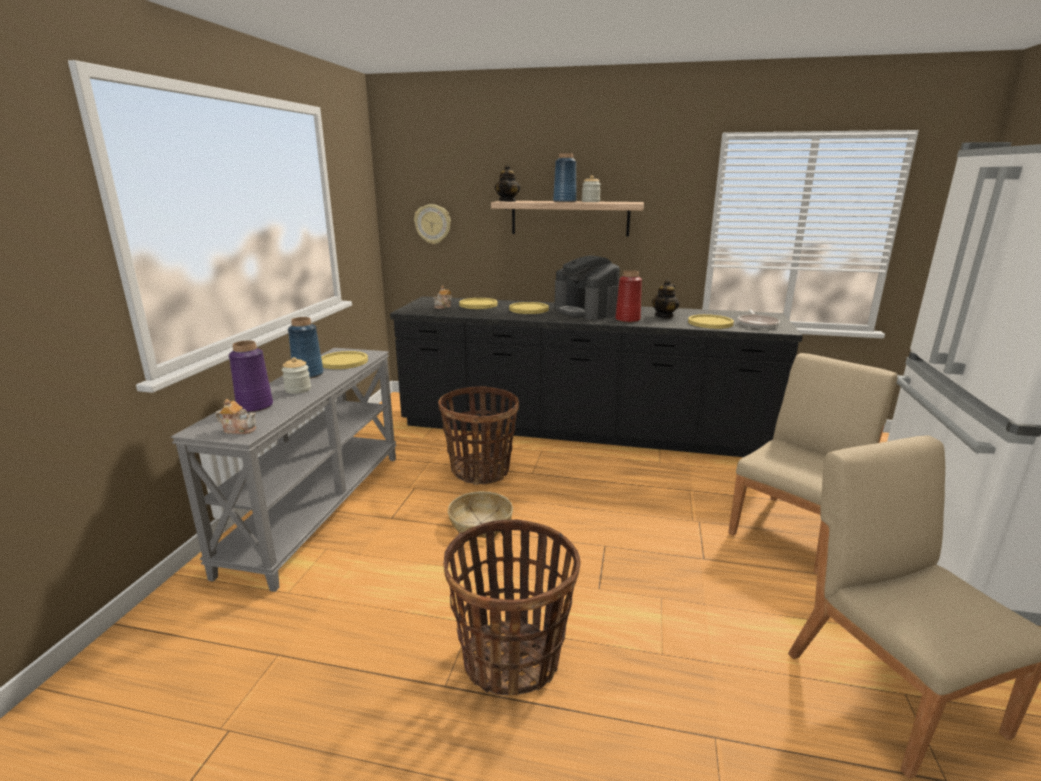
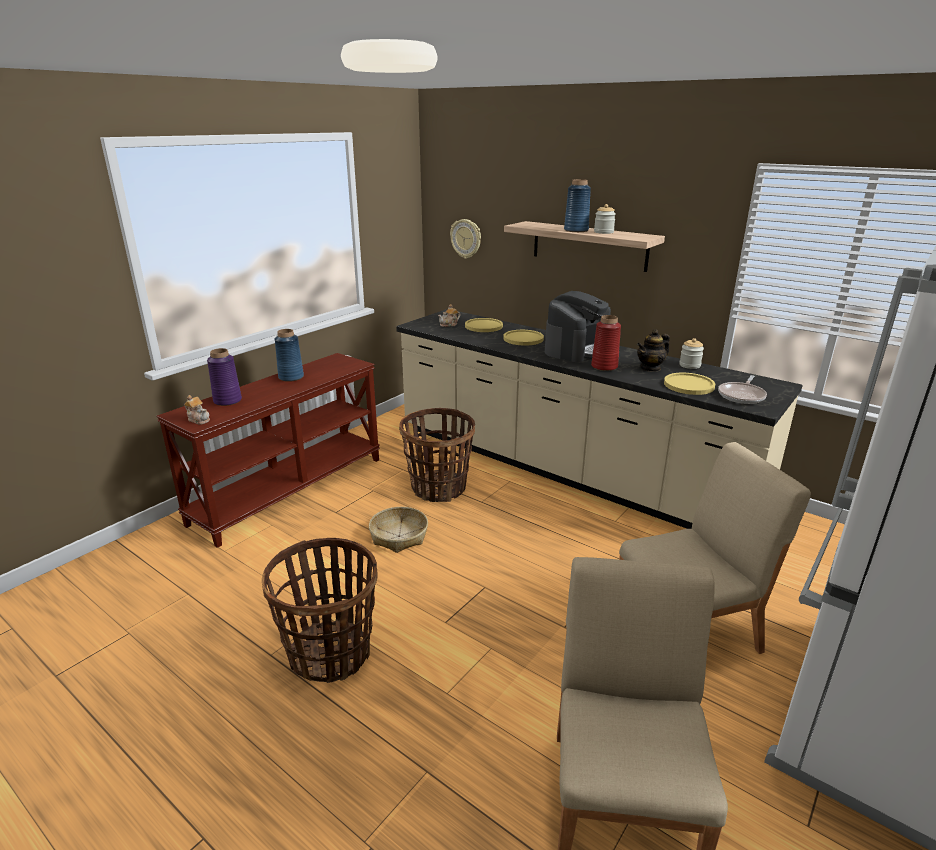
camera: 25 degrees right, 5 degrees up
grey console table [171,348,397,592] -> brown console table [156,353,380,548]
jar [282,357,311,394] -> jar moved to [679,338,704,369]
yellow plate [321,351,368,369] -> none
black counter [390,296,803,457] -> beige counter [396,309,803,529]
teapot [495,164,520,202] -> none
coffee machine [555,256,620,320] -> coffee machine turned 135 degrees counterclockwise [545,291,611,362]

